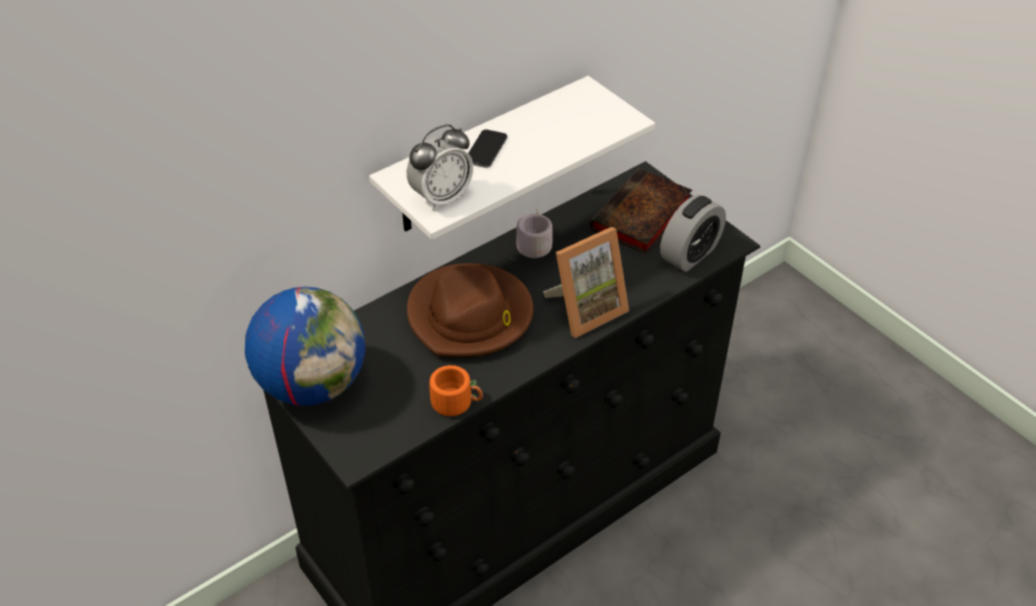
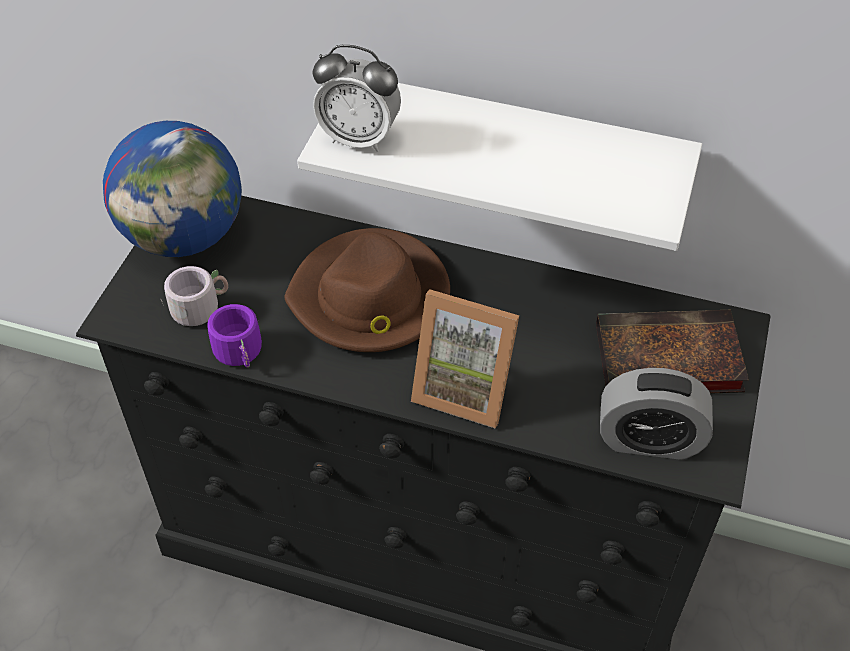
camera: 55 degrees right, 5 degrees up
orange mug [430,365,483,416] -> purple mug [207,304,262,368]
phone [468,129,508,168] -> none
grey mug [509,210,552,260] -> grey mug moved to [161,266,228,326]

